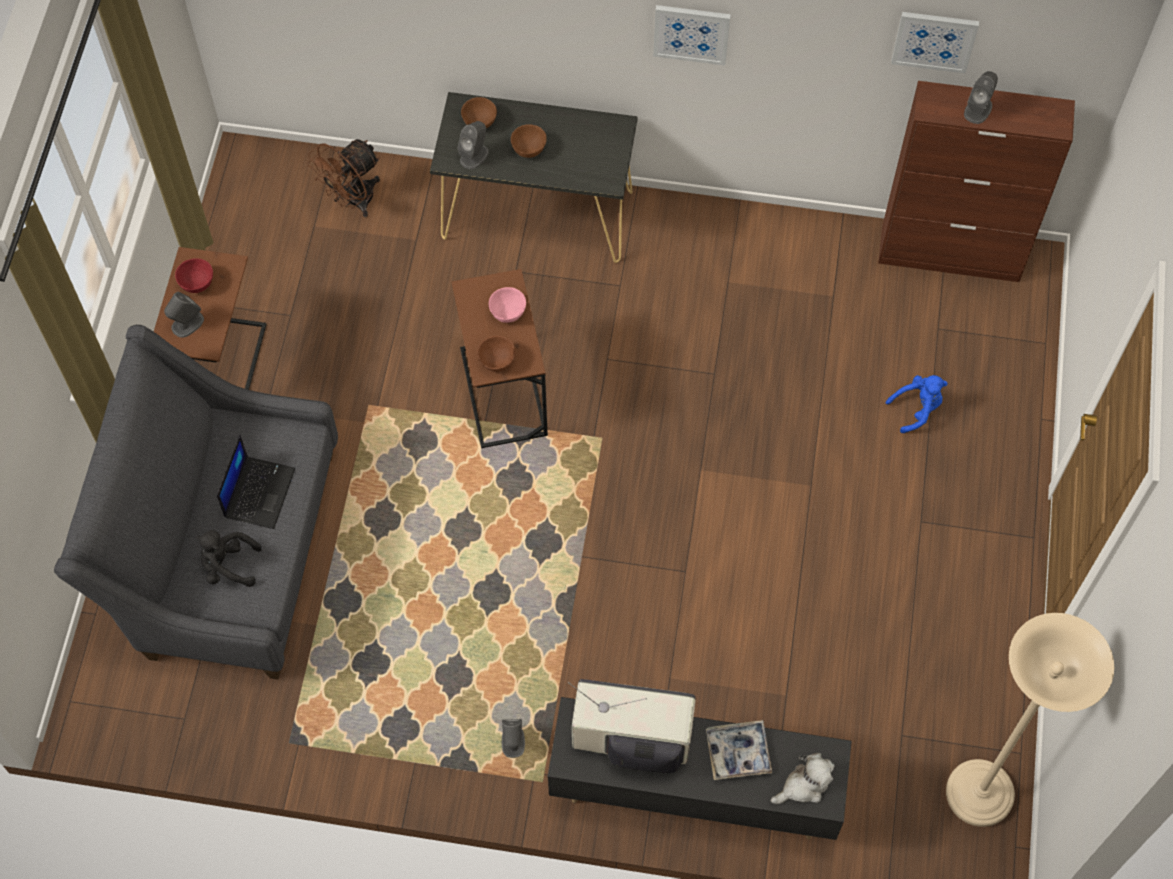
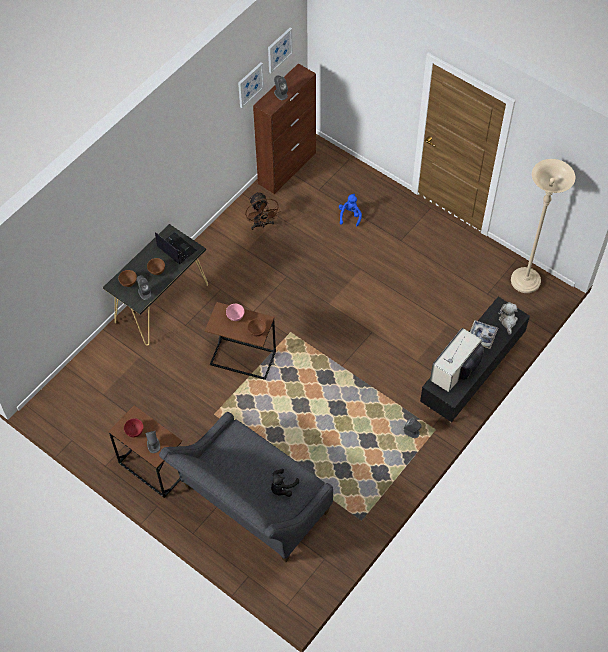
camera: 60 degrees left, 5 degrees down
laptop [217,435,295,529] -> laptop moved to [155,232,197,264]
brown fan [307,139,380,217] -> brown fan moved to [245,191,280,230]
picture [653,5,731,65] -> picture moved to [268,28,293,73]

